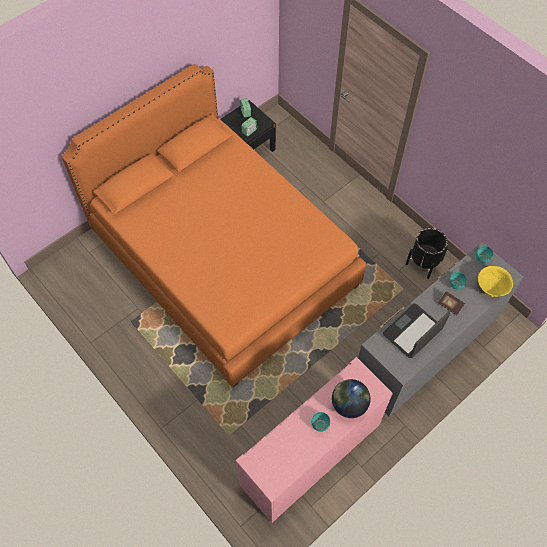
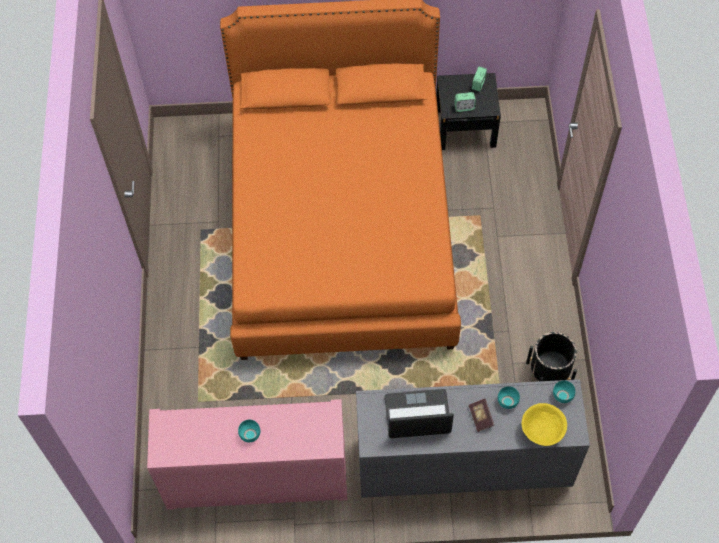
camera: 40 degrees right, 0 degrees up
globe [332,379,371,418] -> none

